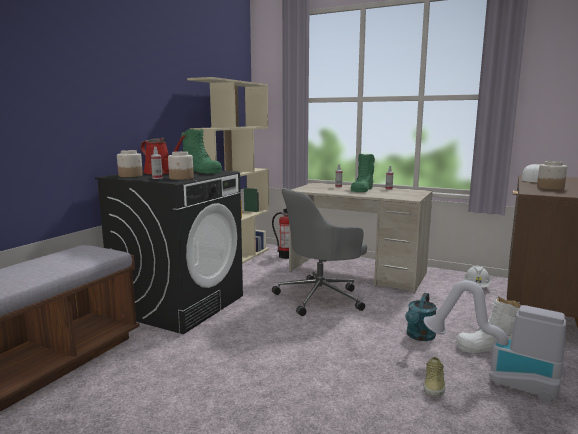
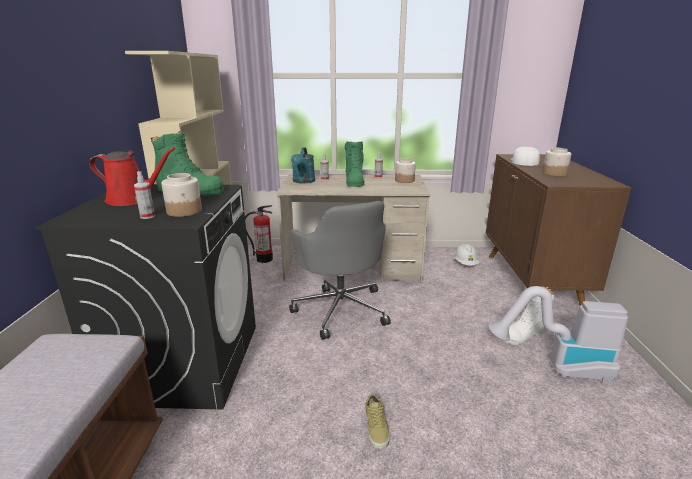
camera: 25 degrees left, 10 degrees up
jar [117,150,143,177] -> jar moved to [395,158,416,183]
grey office chair [272,188,367,316] -> grey office chair turned 60 degrees counterclockwise [289,201,391,340]
turquoise watering can [406,293,437,341] -> turquoise watering can moved to [291,147,315,183]
beige shoe [424,357,445,396] -> beige shoe moved to [365,394,390,449]

